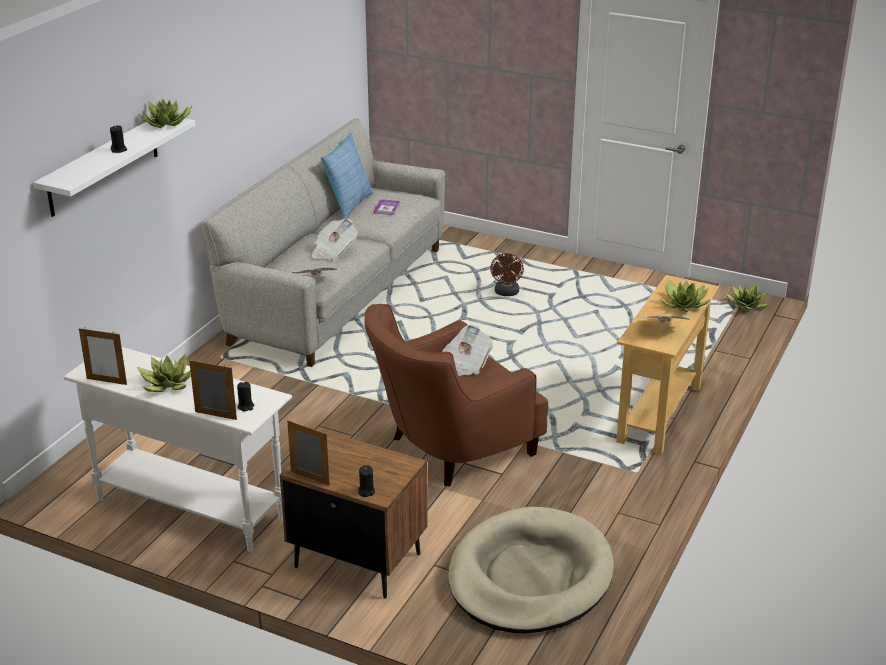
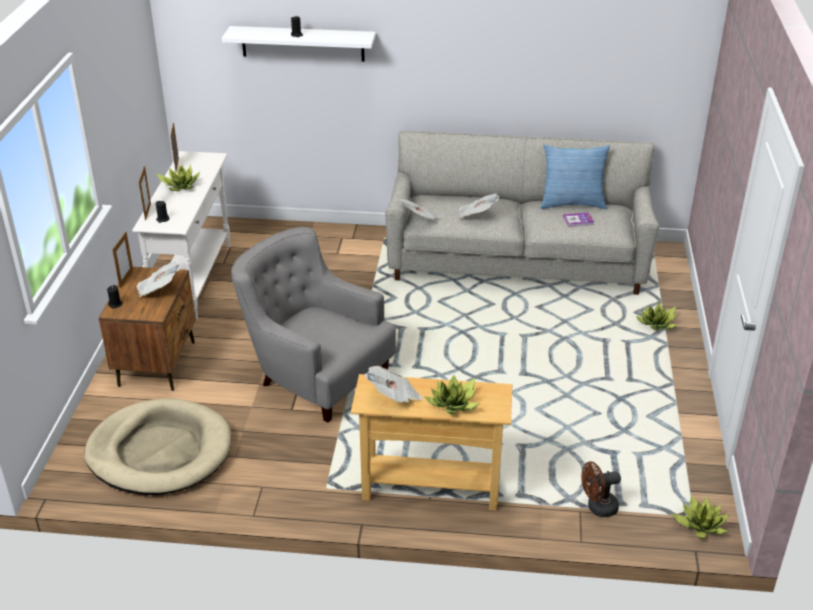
camera: 70 degrees right, 5 degrees up
potted plant [138,99,193,128] -> potted plant moved to [636,303,679,330]
brown armchair [365,304,548,487] -> grey armchair [231,227,396,423]
newspaper [442,325,493,376] -> newspaper moved to [137,261,180,297]
brown fan [490,253,524,296] -> brown fan moved to [581,462,621,517]

